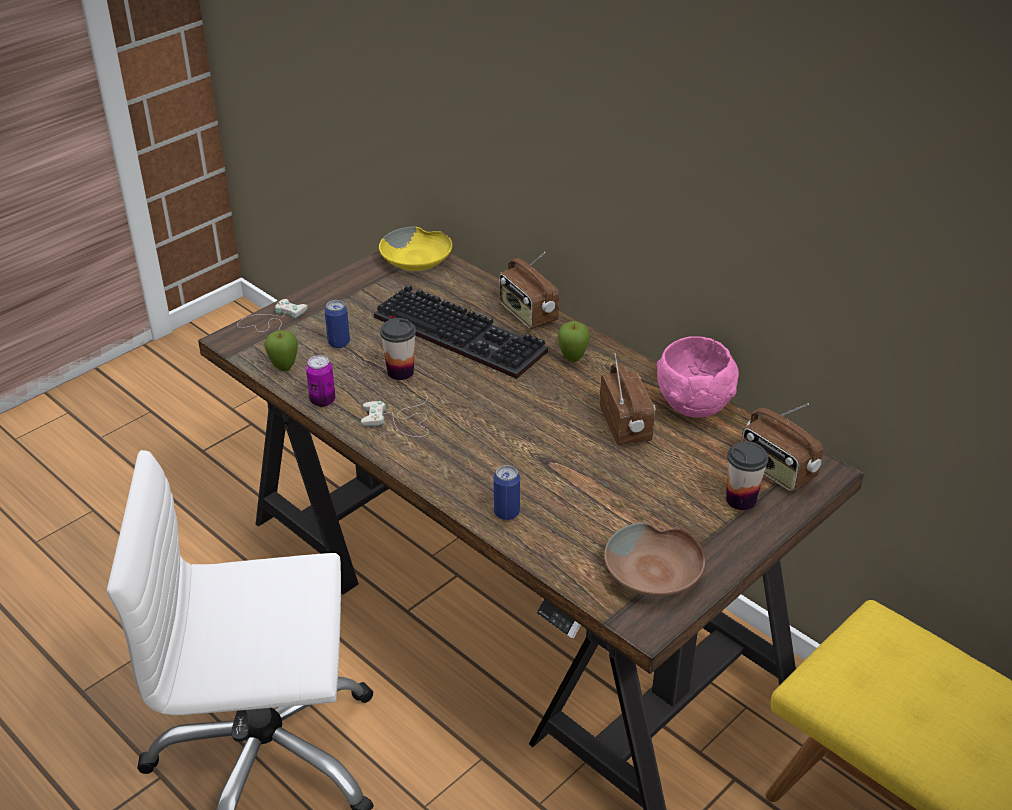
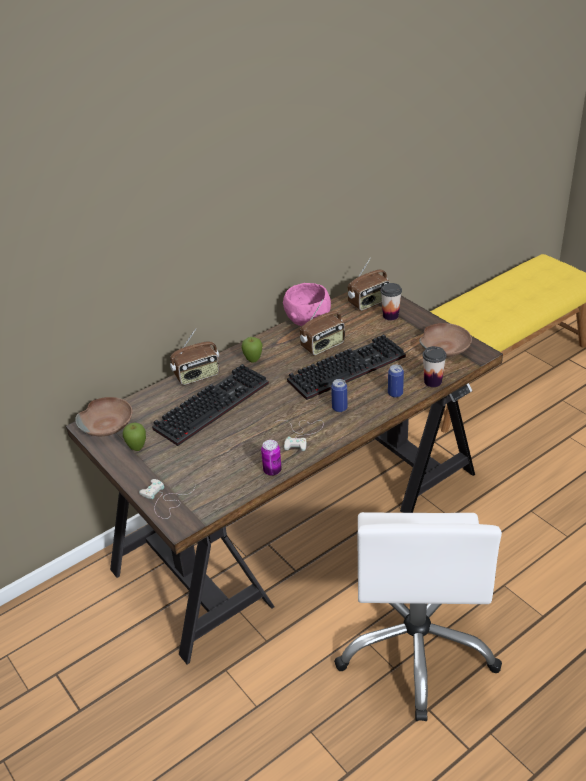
camera: 80 degrees left, 0 degrees up
apple [264,330,298,371] -> apple moved to [123,423,146,451]
can [324,300,350,348] -> can moved to [331,379,348,412]
yellow bowl [379,226,452,271] -> brown bowl [75,397,133,436]
cup [380,318,416,380] -> cup moved to [423,346,447,387]
radio [600,353,656,445] -> radio turned 150 degrees clockwise [300,299,345,356]
none -> keyboard [287,334,406,400]

